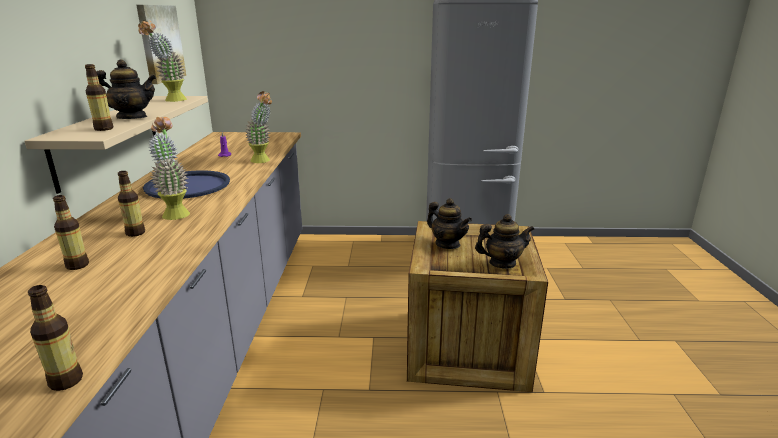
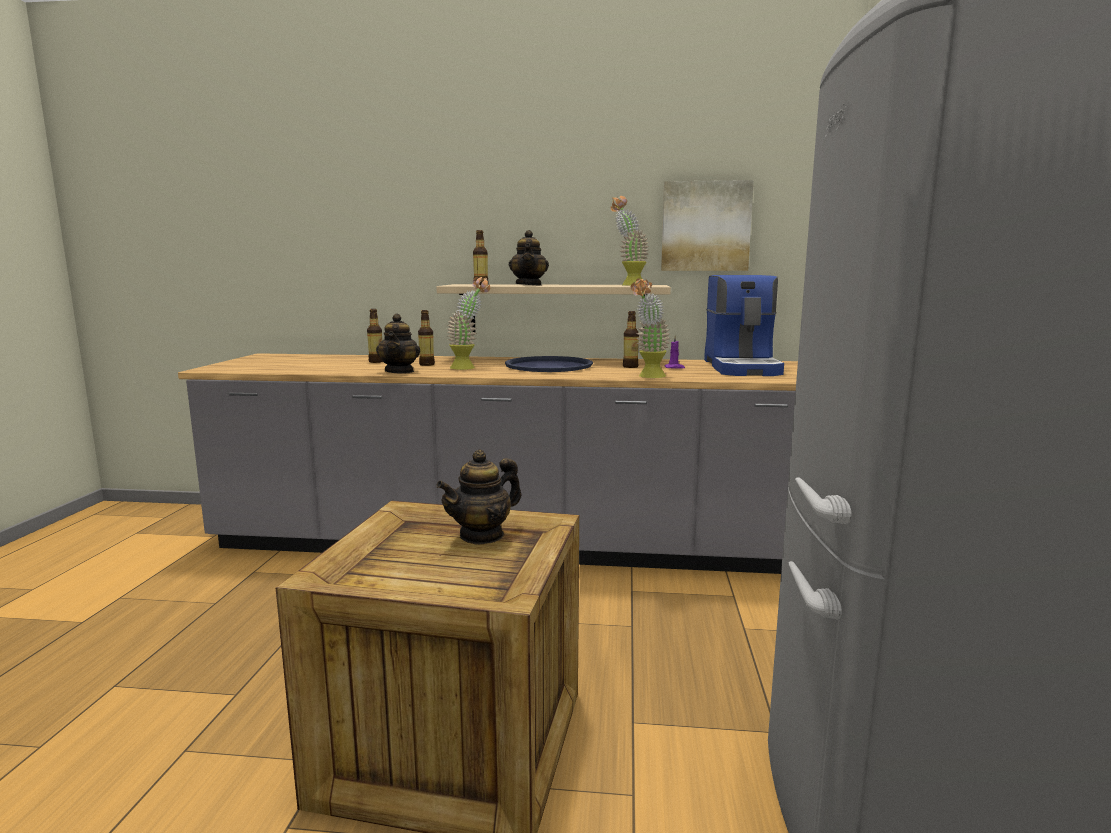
camera: 95 degrees right, 10 degrees down
bottle [28,285,83,391] -> bottle moved to [623,311,639,368]
teapot [475,214,534,269] -> teapot moved to [376,313,420,374]
none -> coffee machine [704,275,784,376]

